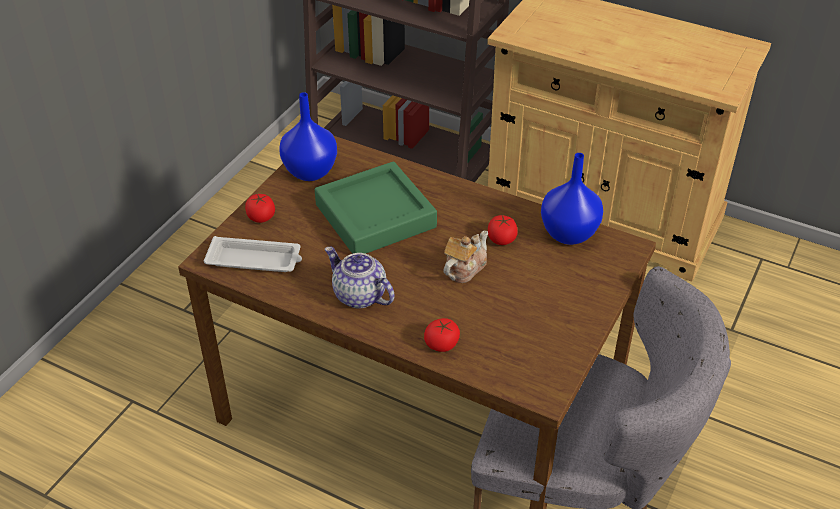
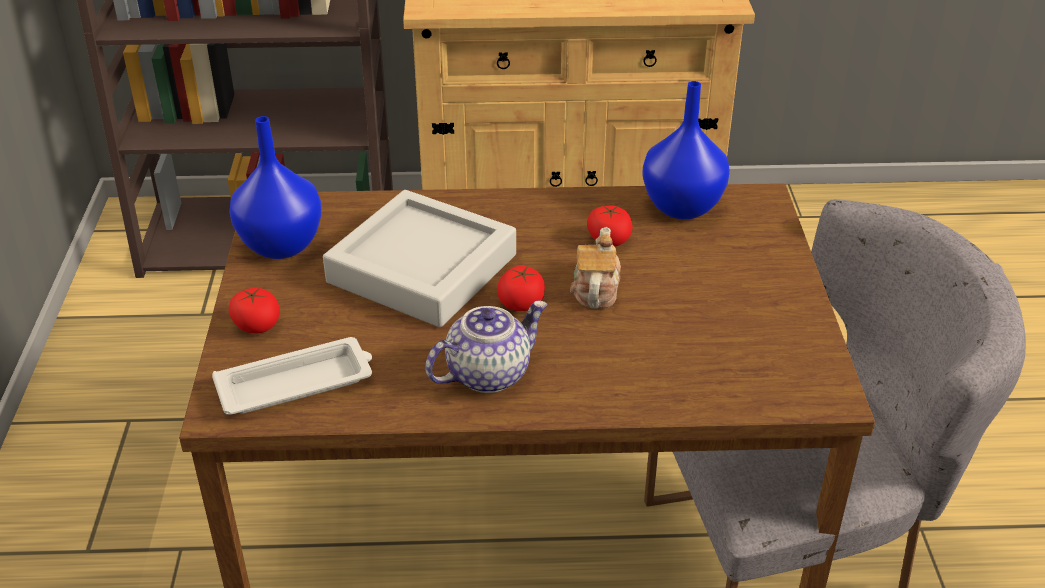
camera: 30 degrees left, 5 degrees down
green tray [315,161,437,254] -> grey tray [323,190,516,327]
teapot [325,247,395,308] -> teapot turned 135 degrees clockwise [425,301,548,393]
tomato [424,318,460,352] -> tomato moved to [497,266,545,311]

